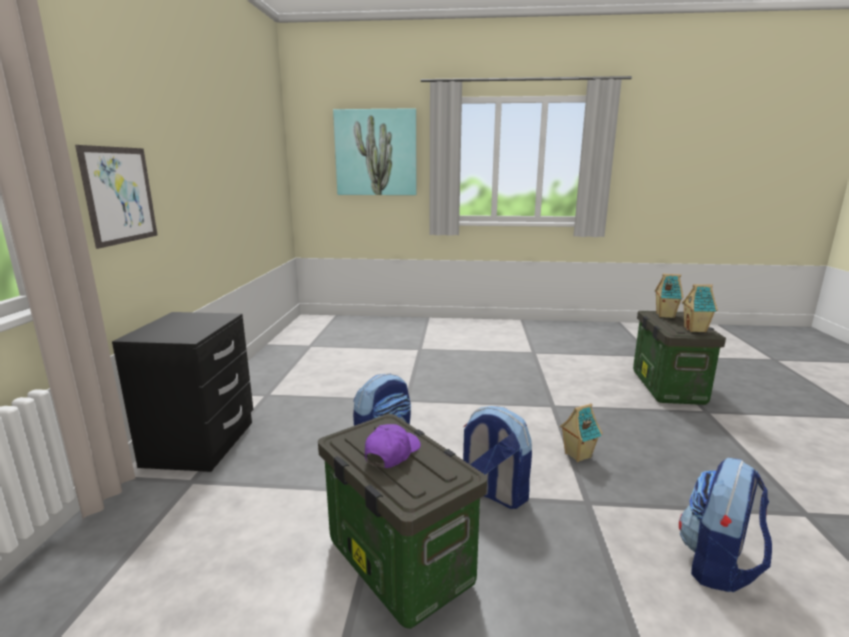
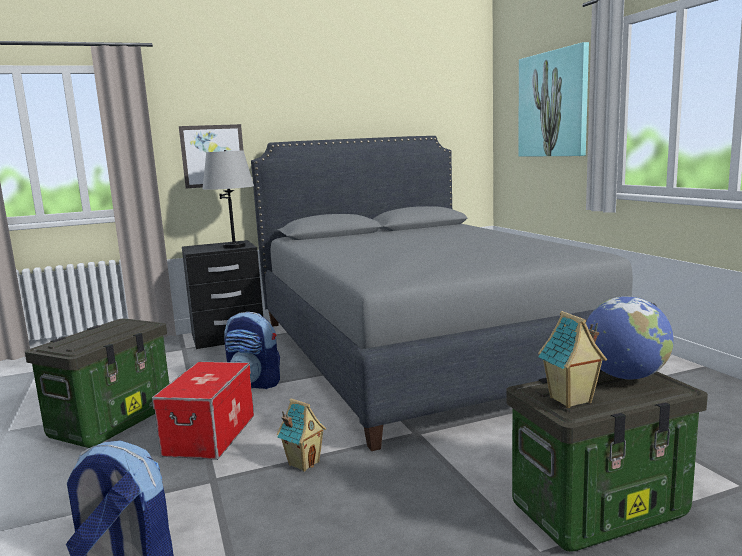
camera: 65 degrees right, 5 degrees down
purple cap [365,424,421,468] -> none
backpack [463,406,532,509] -> storage box [152,362,254,460]
toy house [655,274,683,318] -> globe [586,296,674,380]
none -> grey table lamp [203,150,254,249]
none -> grey bed [251,136,657,451]

